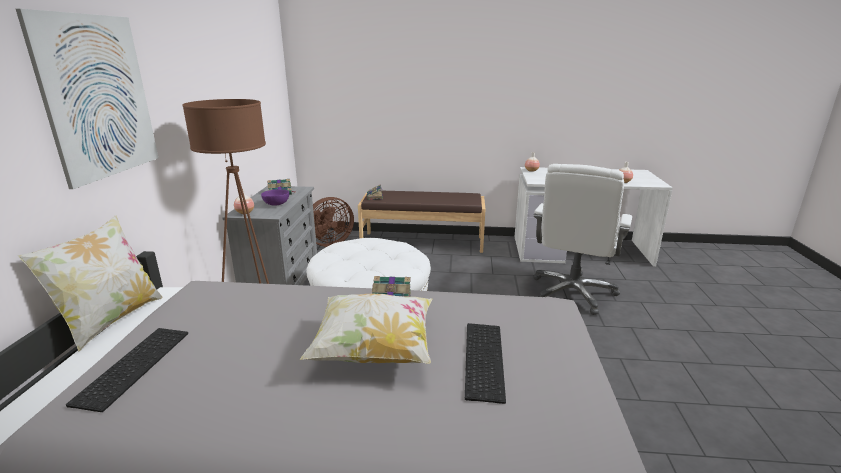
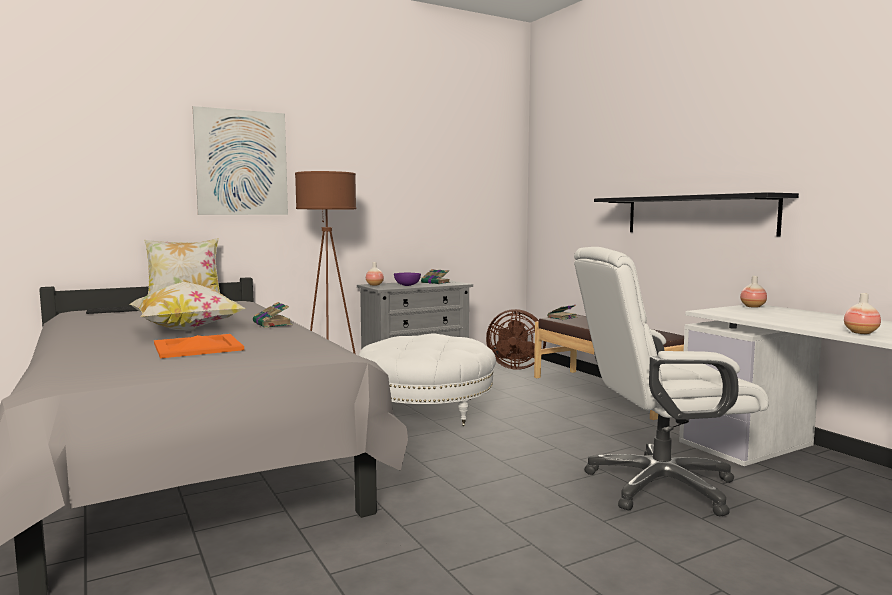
camera: 55 degrees right, 15 degrees down
keyboard [465,323,506,404] -> orange tray [154,334,244,358]
none -> black shelf [594,192,799,237]

